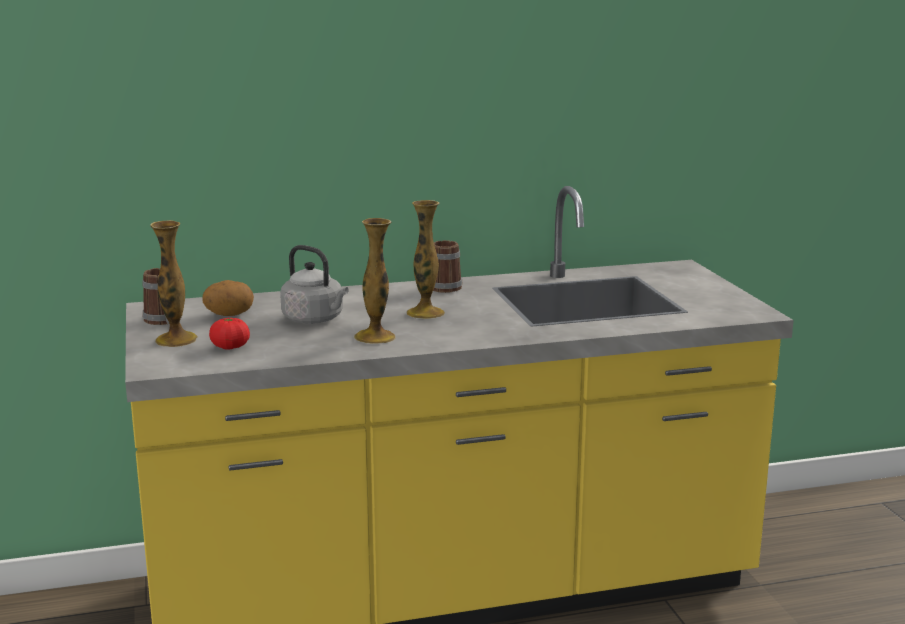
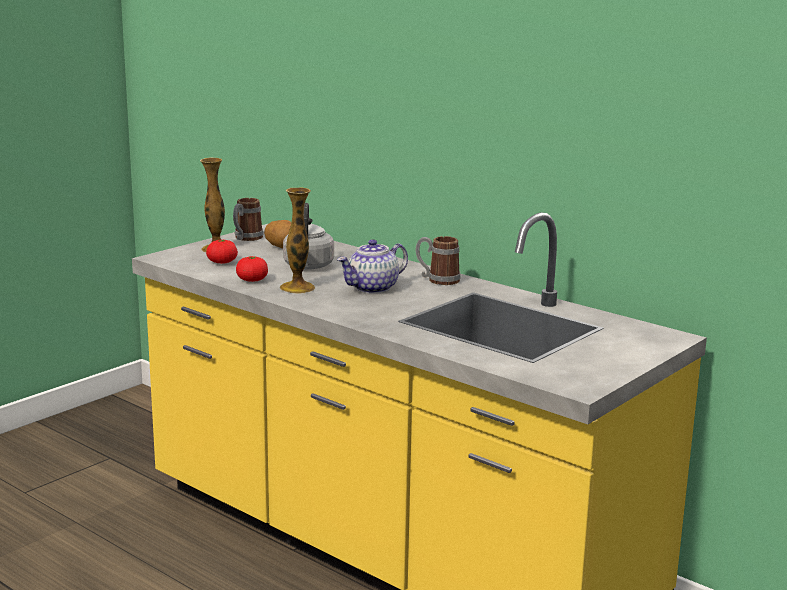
camera: 55 degrees right, 0 degrees up
vase [407,200,445,319] -> teapot [337,239,408,294]
none -> tomato [236,256,268,282]

